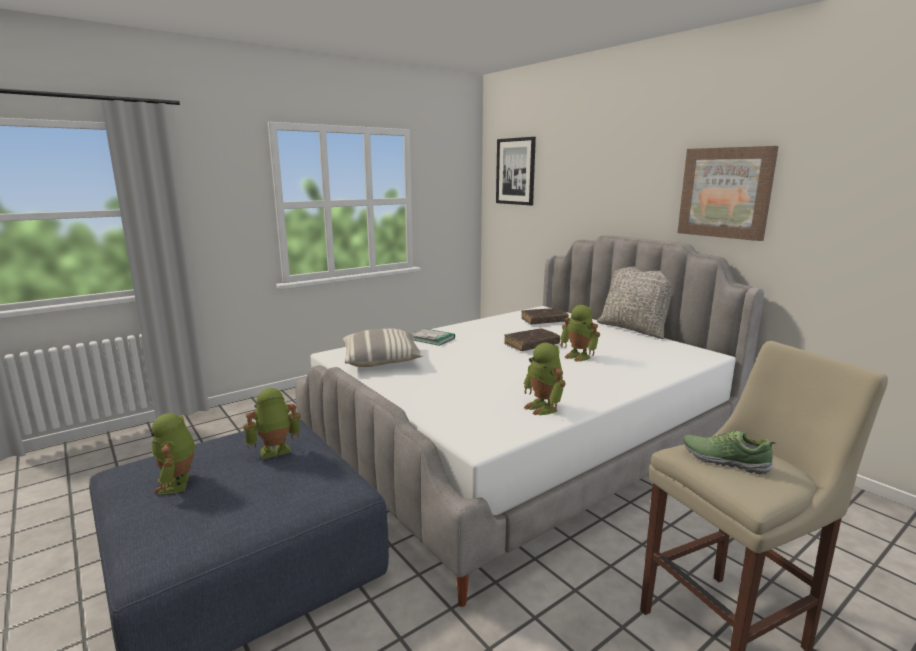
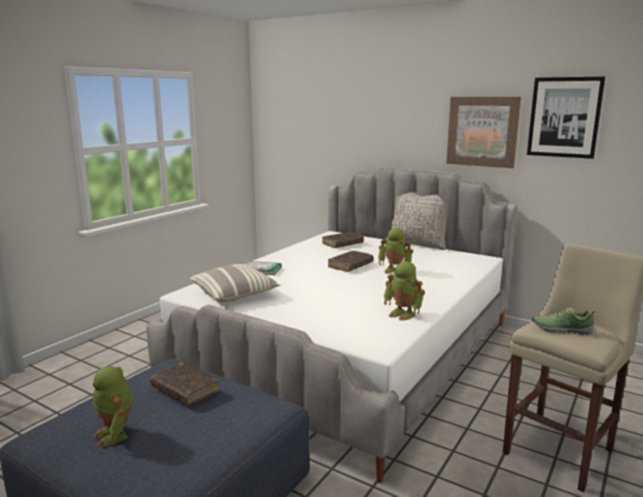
camera: 20 degrees left, 0 degrees up
toy robot [243,388,301,459] -> brown book [150,362,220,405]
picture [496,137,536,205] -> picture moved to [527,77,605,159]

